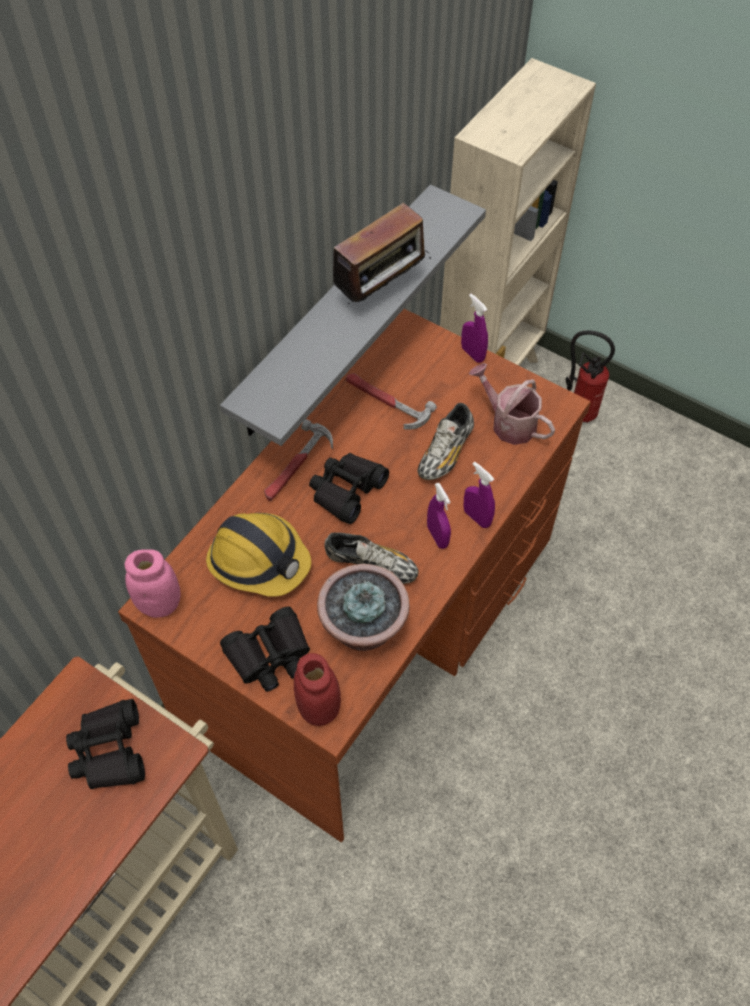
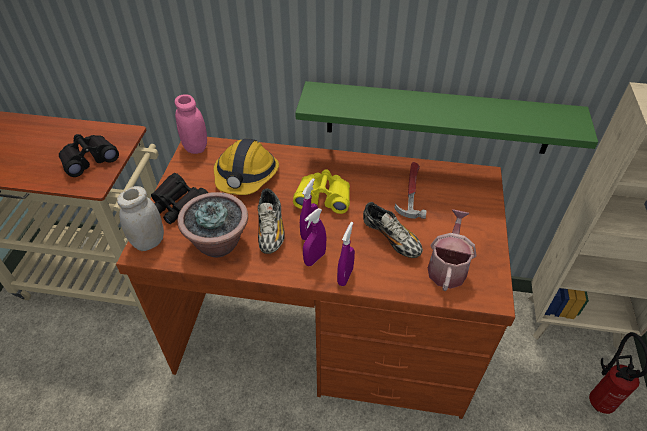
camera: 65 degrees right, 10 degrees down
grey shelf [220,185,486,446] -> green shelf [295,81,598,154]
hammer [264,419,333,501] -> none
red jar [294,653,341,726] -> white jar [117,186,164,251]
black binoculars [309,453,389,524] -> yellow binoculars [293,169,350,214]
radio [323,203,431,304] -> none
shoe [418,403,474,480] -> shoe turned 135 degrees counterclockwise [363,202,423,258]
purple spray bottle [461,294,488,363] -> purple spray bottle moved to [300,178,318,240]

